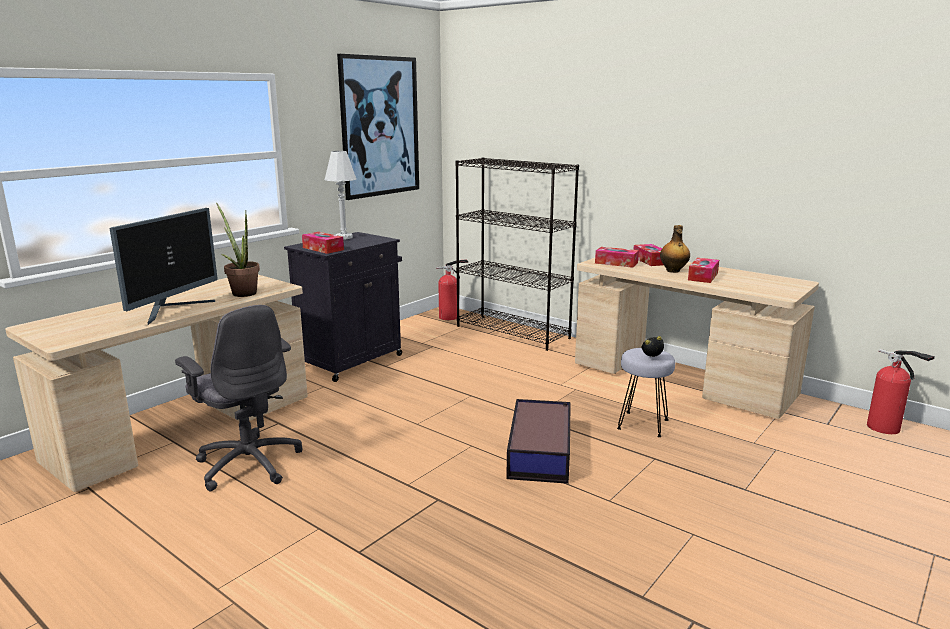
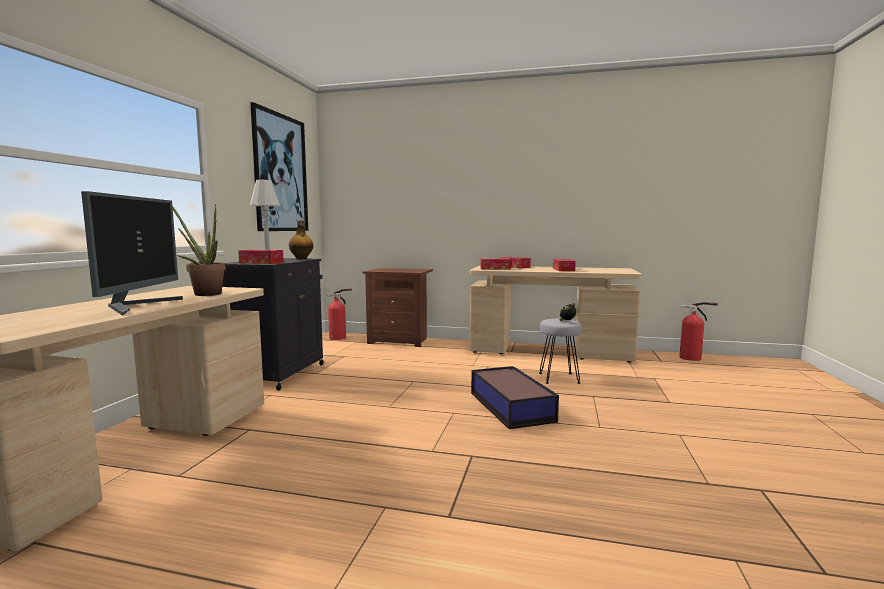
camera: 25 degrees left, 10 degrees down
grey office chair [175,305,303,491] -> none
black bookcase [455,158,579,351] -> brown nightstand [363,268,433,347]
bottle [660,225,690,273] -> bottle moved to [289,221,313,259]

